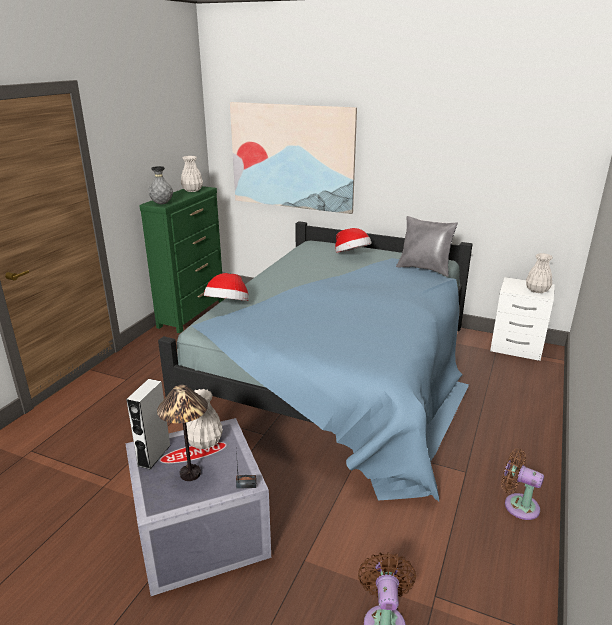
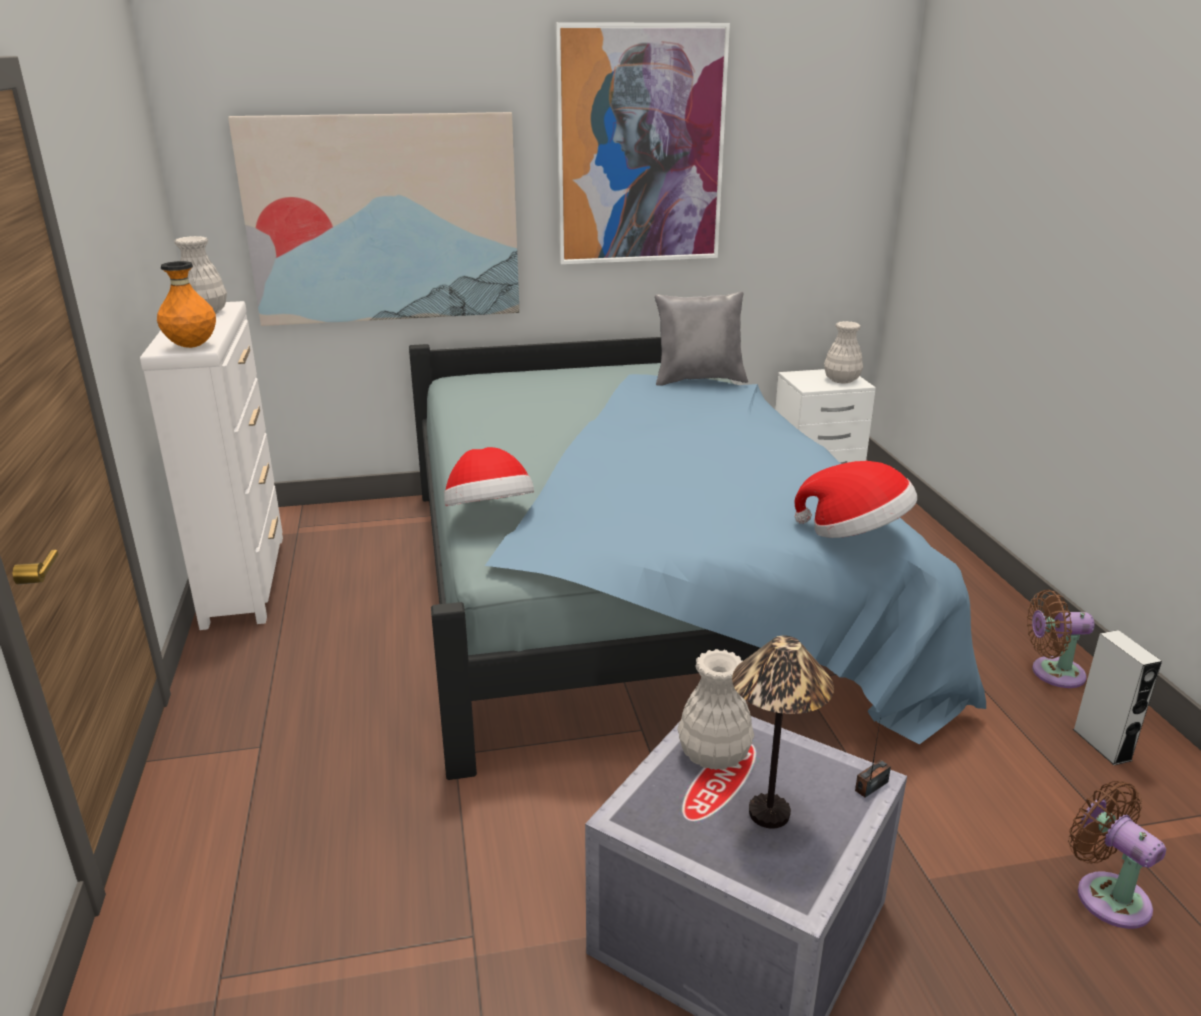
camera: 35 degrees left, 0 degrees up
grey speaker [126,379,171,469] -> grey speaker moved to [1073,630,1162,765]
green dresser [140,186,224,333] -> white dresser [140,301,283,630]
grey vase [148,166,173,204] -> orange vase [157,261,216,348]
hat [335,228,371,253] -> hat moved to [794,461,917,538]
none -> picture [555,22,730,264]

